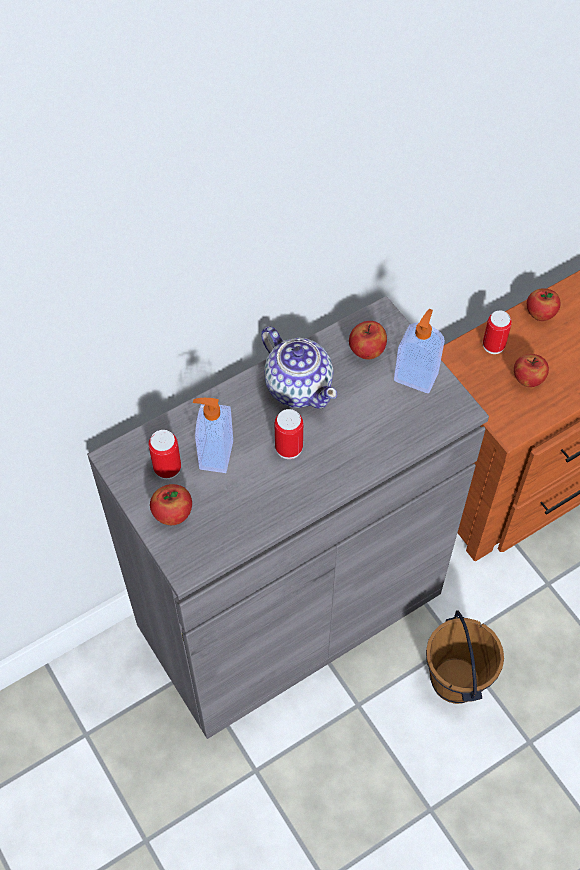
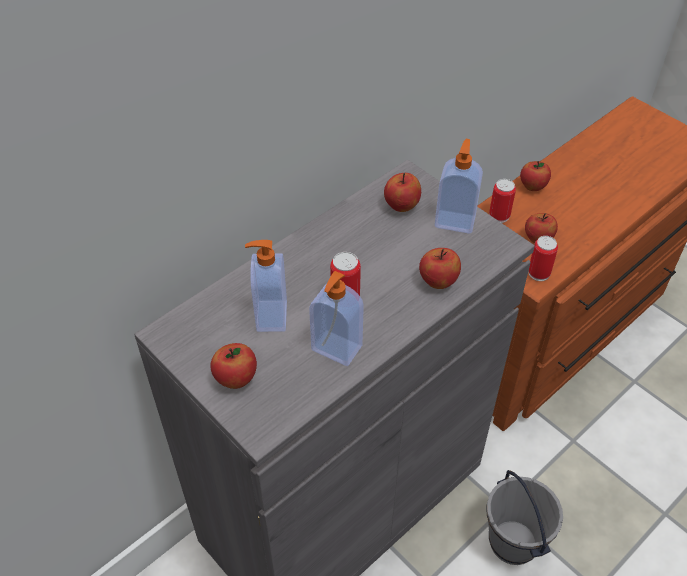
camera: 10 degrees left, 10 degrees down
can [149,430,181,480] -> can moved to [528,236,558,281]
teapot [261,326,337,409] -> none
brown bucket [426,610,504,704] -> grey bucket [486,470,563,565]
none -> soap dispenser [309,271,364,366]
none -> apple [419,248,461,289]

